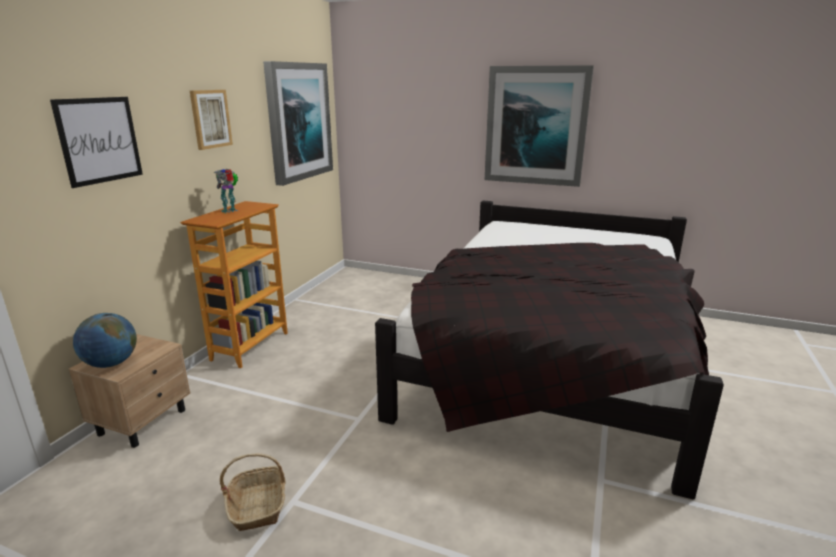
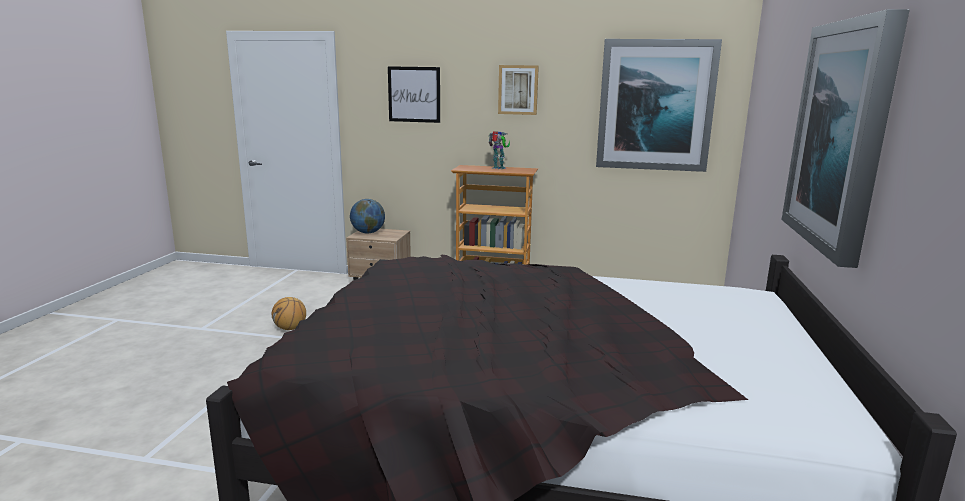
camera: 80 degrees right, 5 degrees down
basket [220,453,286,531] -> basketball [271,297,306,330]

